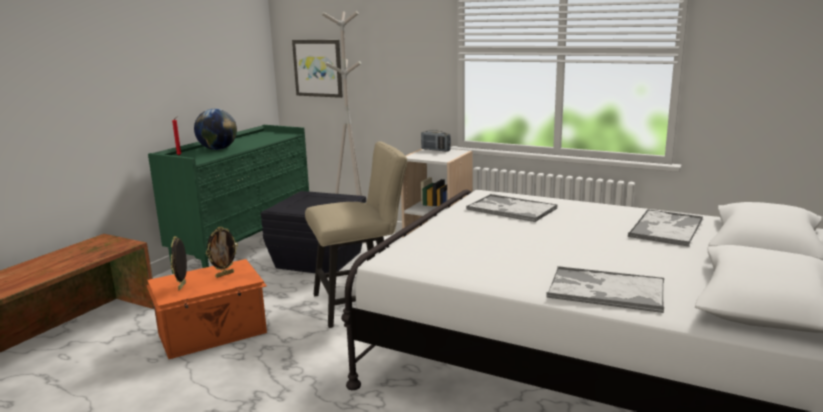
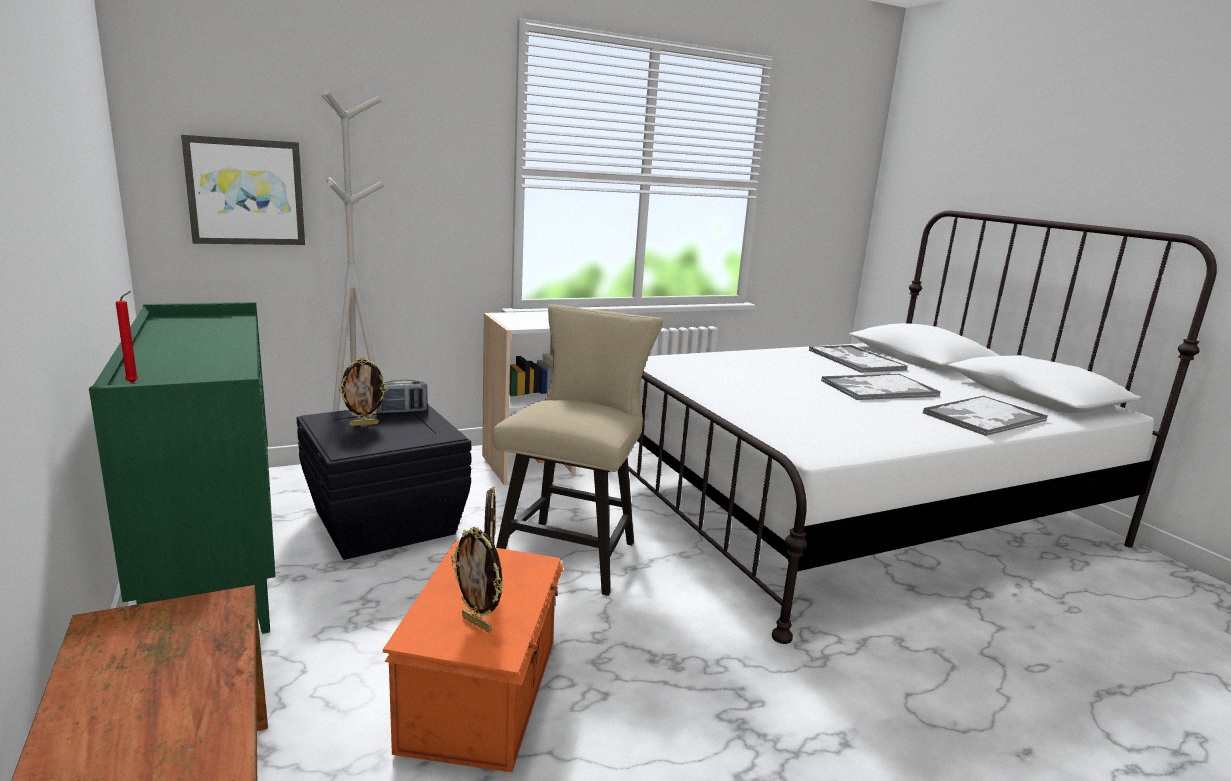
camera: 55 degrees left, 0 degrees up
globe [194,109,237,150] -> none
radio [421,130,451,152] -> radio moved to [377,379,428,413]
tray [466,194,557,222] -> tray moved to [821,374,941,400]
none -> picture frame [338,357,388,426]

